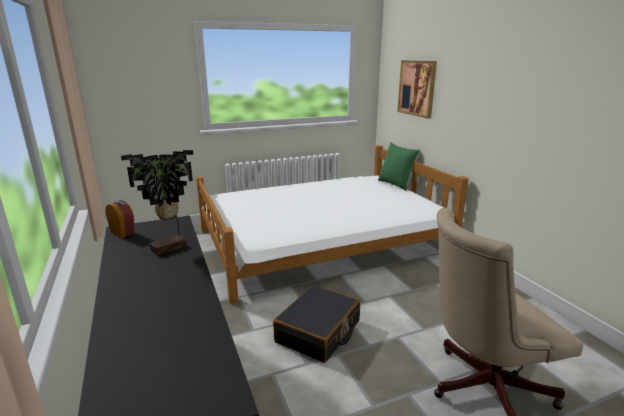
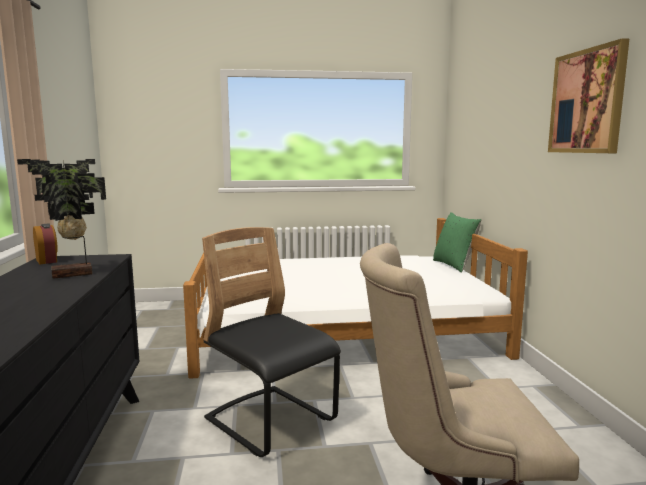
camera: 15 degrees right, 10 degrees down
black suitcase [273,285,360,363] -> black chair [202,227,341,457]
picture [397,60,437,119] -> picture moved to [548,38,629,153]

